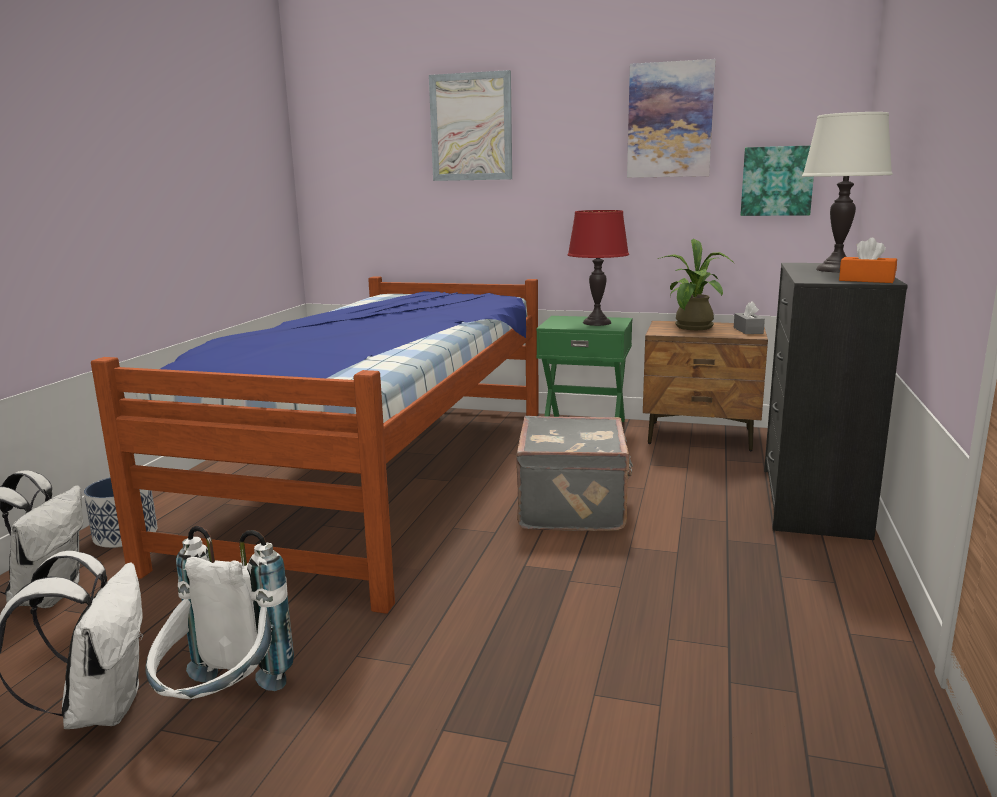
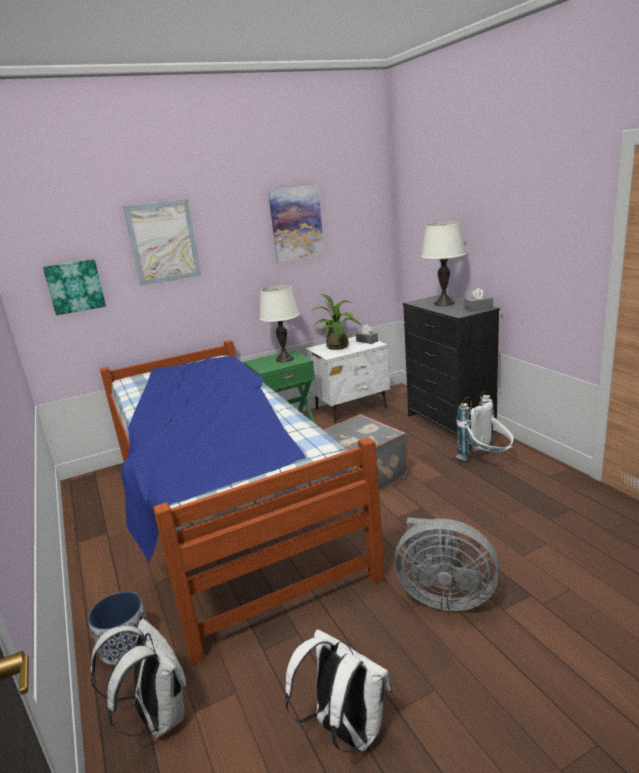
camera: 40 degrees left, 5 degrees up
white backpack [145,526,294,699] -> white backpack moved to [455,391,514,461]
red table lamp [568,210,629,326] -> white table lamp [259,285,299,362]
brown nightstand [643,321,768,451] -> white nightstand [305,336,390,423]
picture [740,145,814,216] -> picture moved to [43,259,106,315]
orange tissue box [839,238,897,283] -> grey tissue box [464,288,493,312]
none -> grey fan [394,518,500,611]

